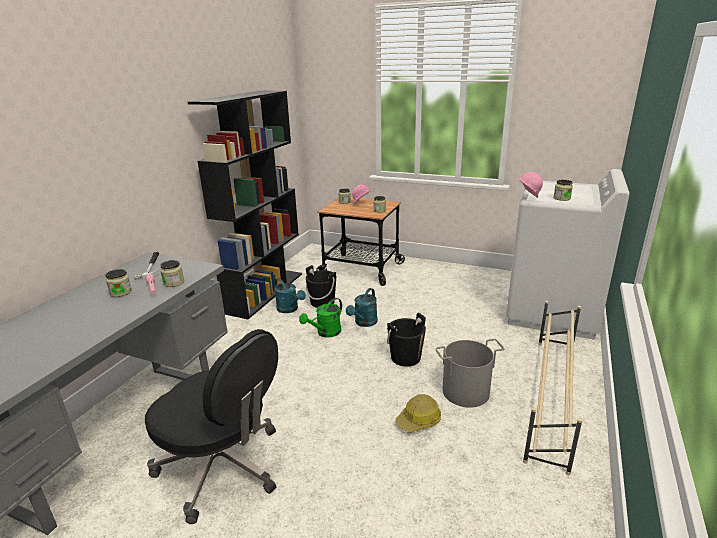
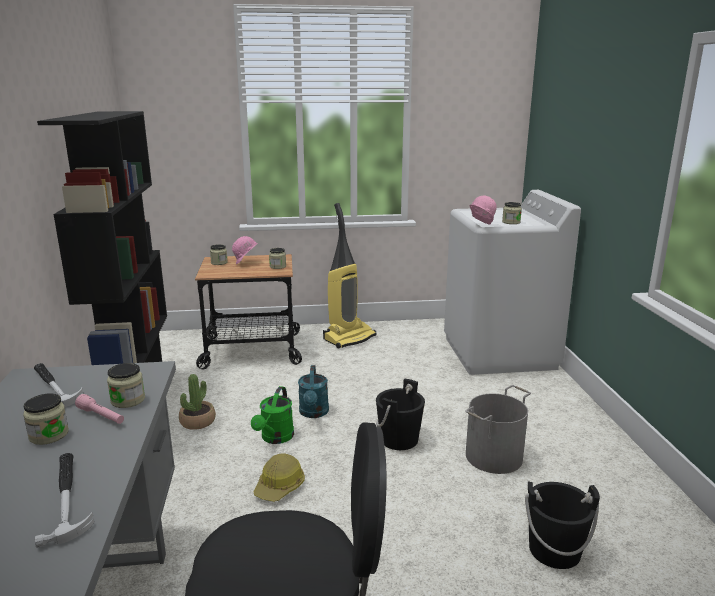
camera: 30 degrees left, 5 degrees down
turquoise watering can [274,278,306,313] -> potted plant [179,374,216,430]
black bucket [306,265,336,308] -> black bucket moved to [525,481,600,569]
hard hat [395,394,441,433] -> hard hat moved to [254,453,305,502]
beige shoe rack [523,301,582,475] -> none
none -> hammer [35,453,94,548]
none -> vacuum cleaner [323,203,377,349]

